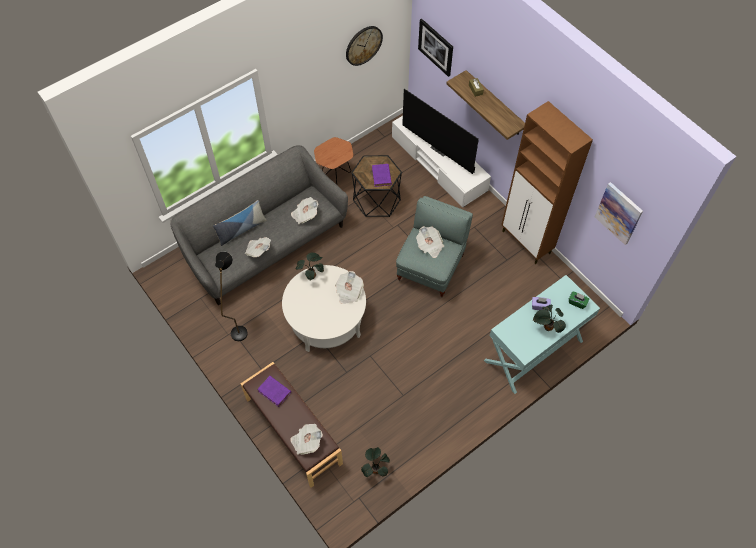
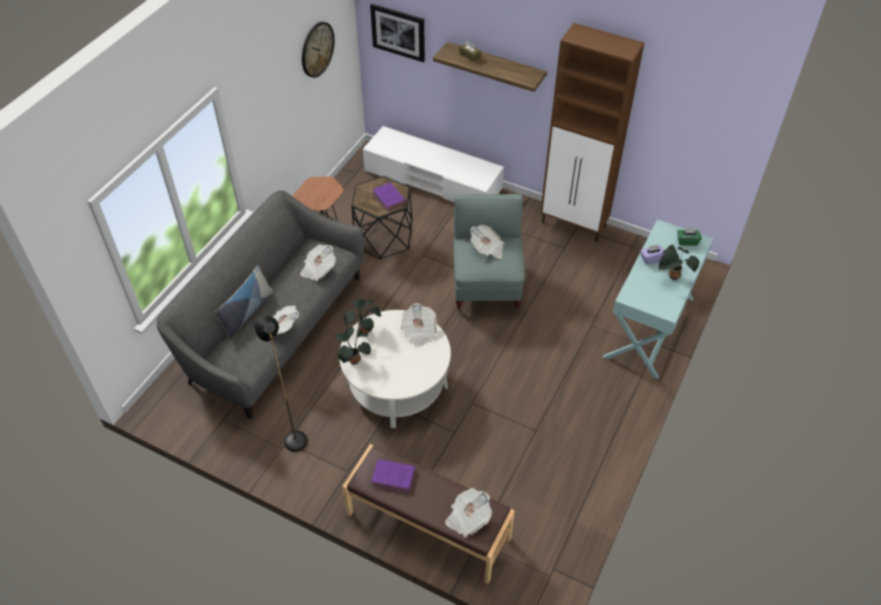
camera: 25 degrees left, 10 degrees down
potted plant [361,447,390,477] -> potted plant moved to [335,327,371,365]
television [402,89,479,174] -> none
picture [595,182,643,245] -> none

